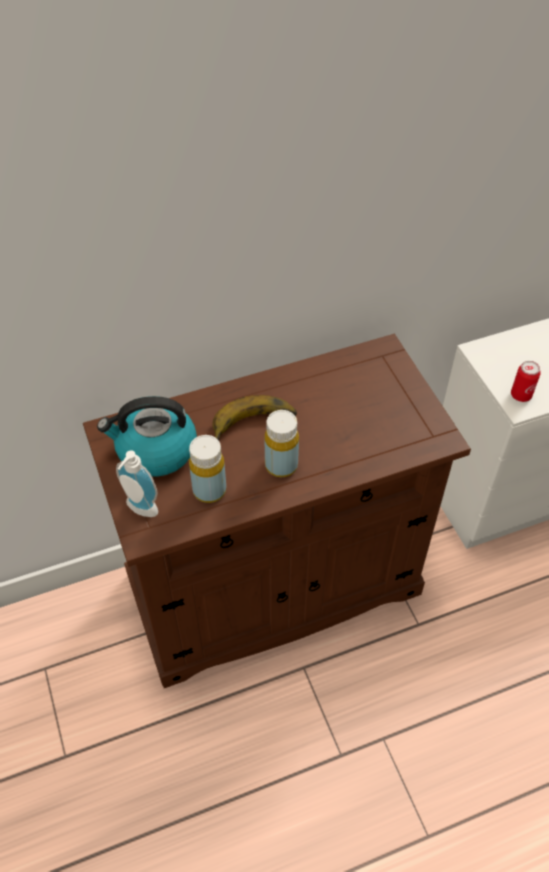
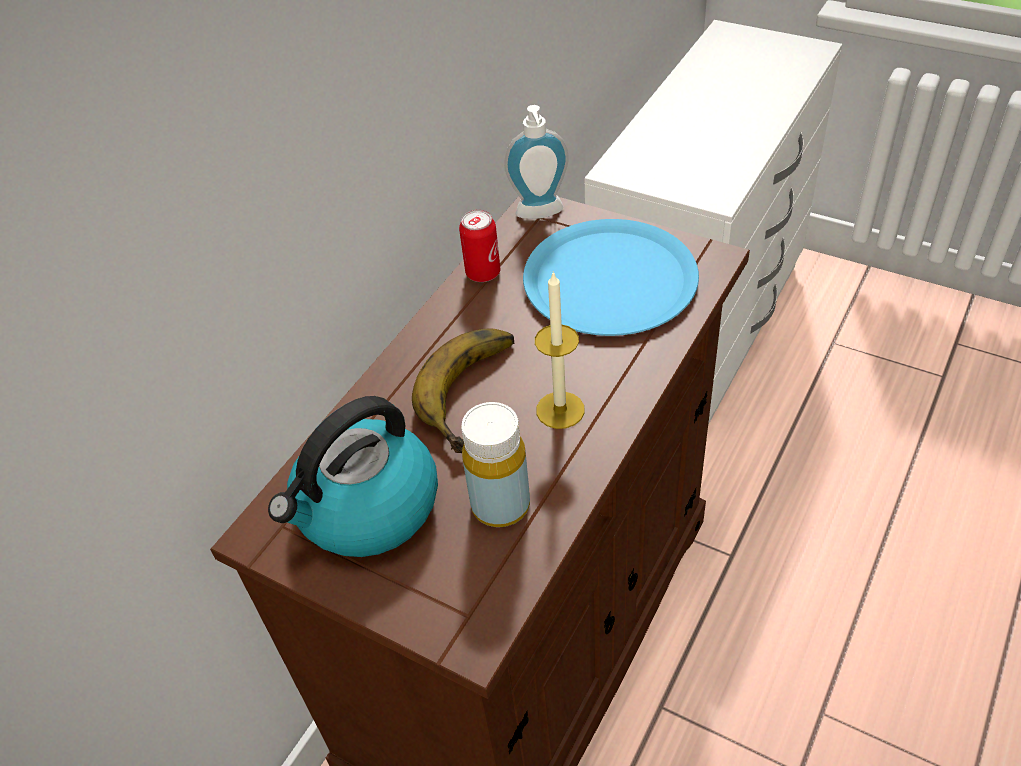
camera: 35 degrees left, 5 degrees down
soap dispenser [116,450,158,517] -> soap dispenser moved to [504,105,569,219]
yellow bottle [264,410,299,477] -> candle [535,271,585,429]
can [511,361,541,402] -> can moved to [459,210,500,282]
none -> blue plate [523,219,699,336]

